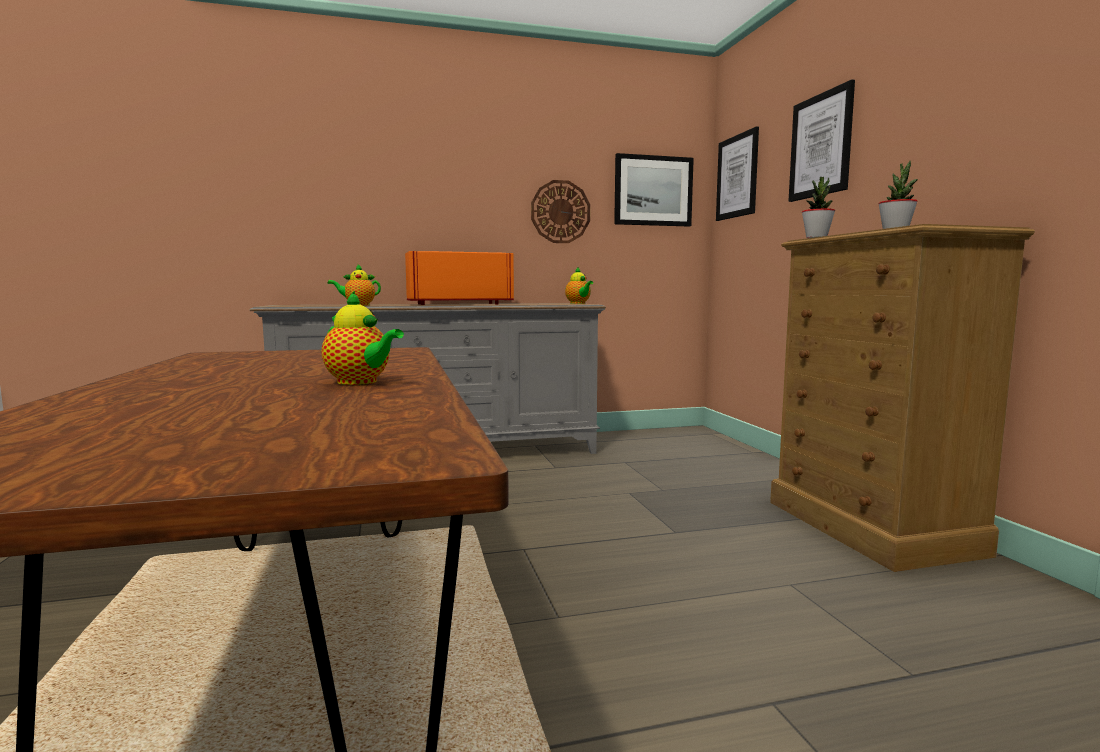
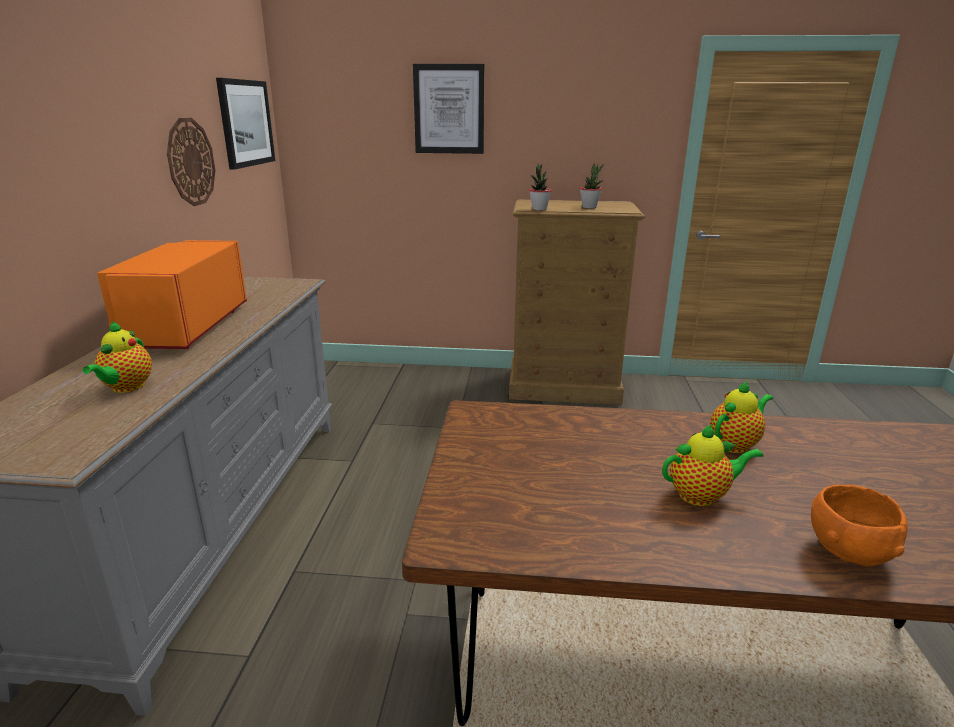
camera: 70 degrees left, 15 degrees up
teapot [565,267,593,304] -> teapot moved to [662,424,763,506]
picture [716,126,759,221] -> none
none -> orange bowl [811,485,908,567]

